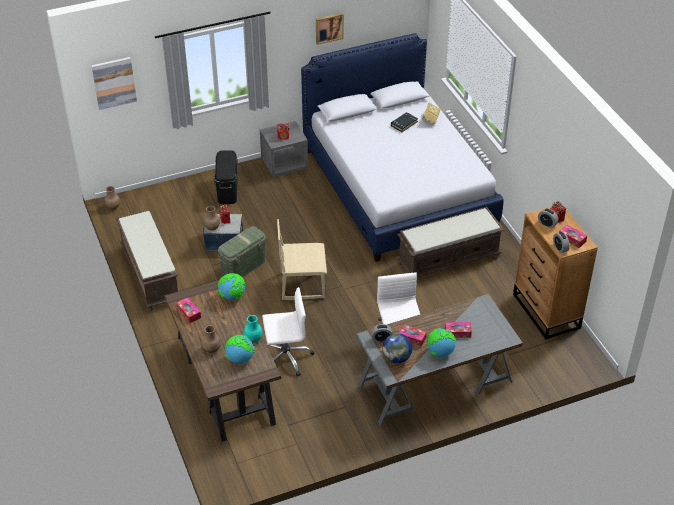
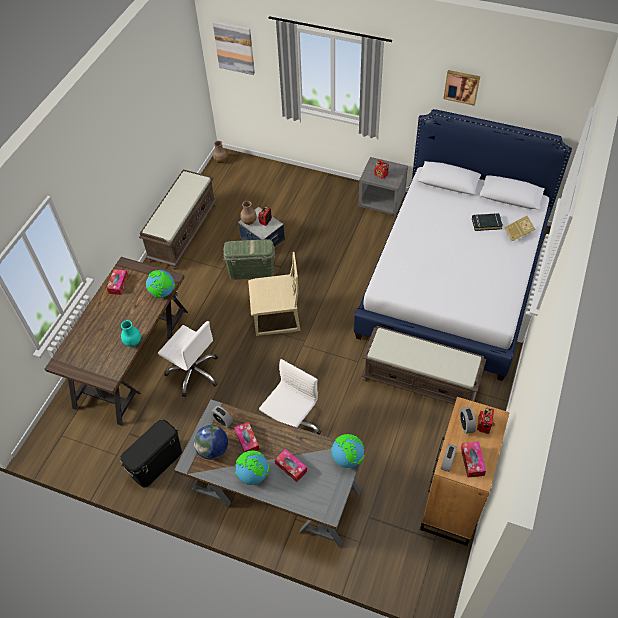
camera: 45 degrees right, 10 degrees up
brown vase [202,325,221,353] -> none
black storage box [214,150,238,204] -> black storage box moved to [120,419,182,488]
globe [225,335,255,364] -> globe moved to [331,434,364,468]
beige chair [277,219,327,300] -> beige chair turned 135 degrees clockwise [248,252,300,336]

